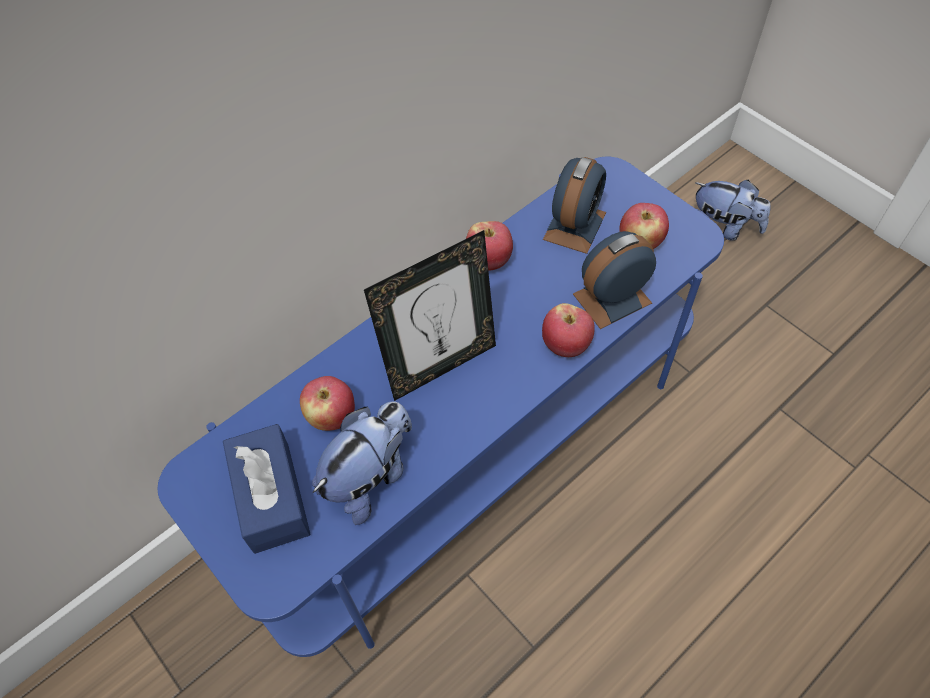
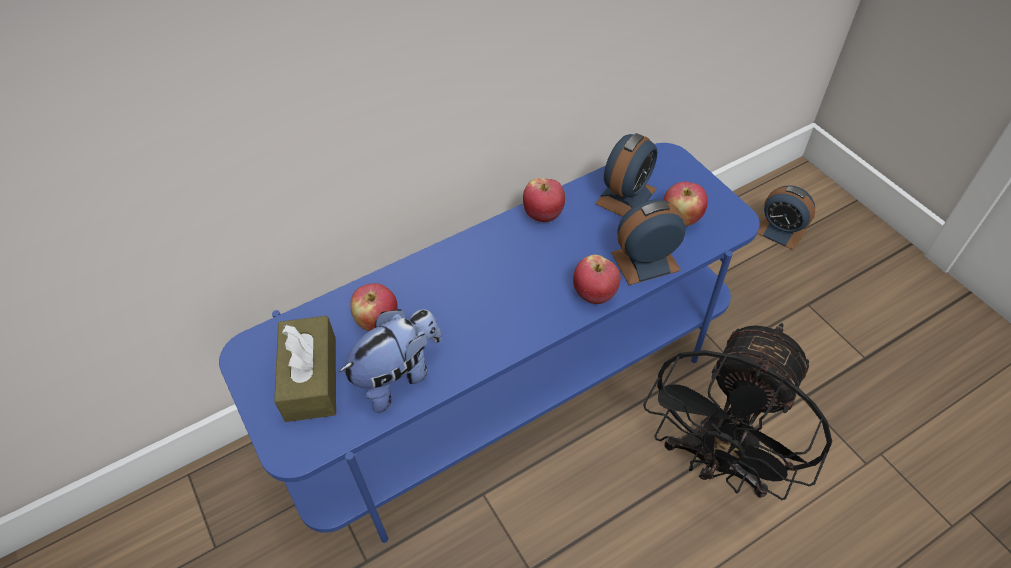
camera: 10 degrees right, 5 degrees down
blue tissue box [223,424,310,554] -> brown tissue box [274,316,336,422]
picture frame [364,230,496,401] -> none
plush toy [696,180,771,240] -> alarm clock [757,185,815,250]
none -> black fan [643,323,832,500]

